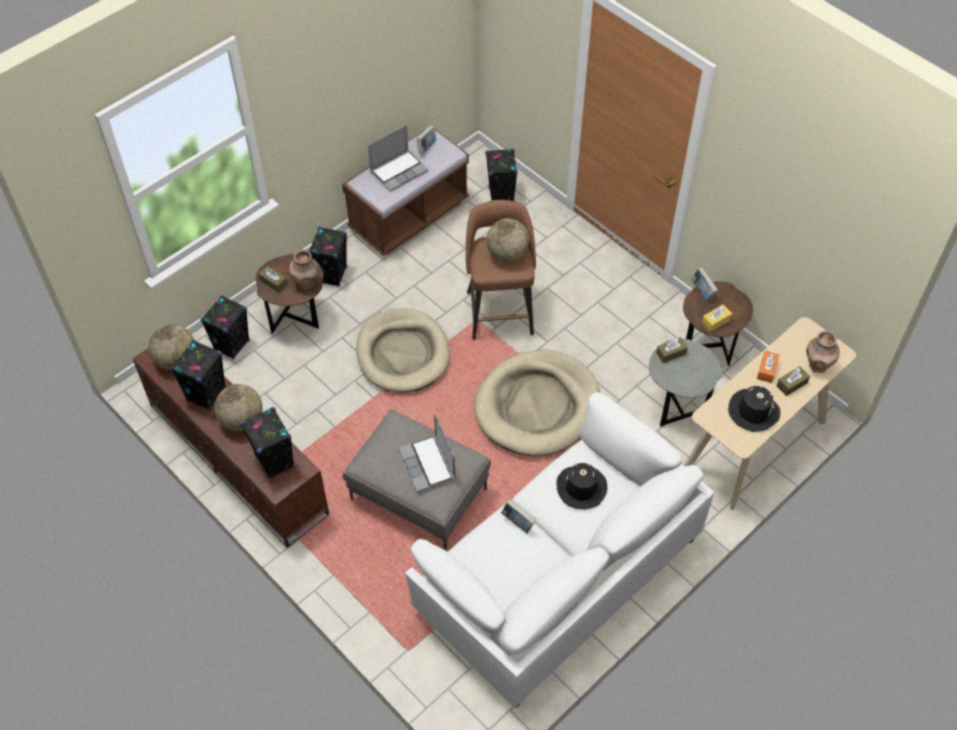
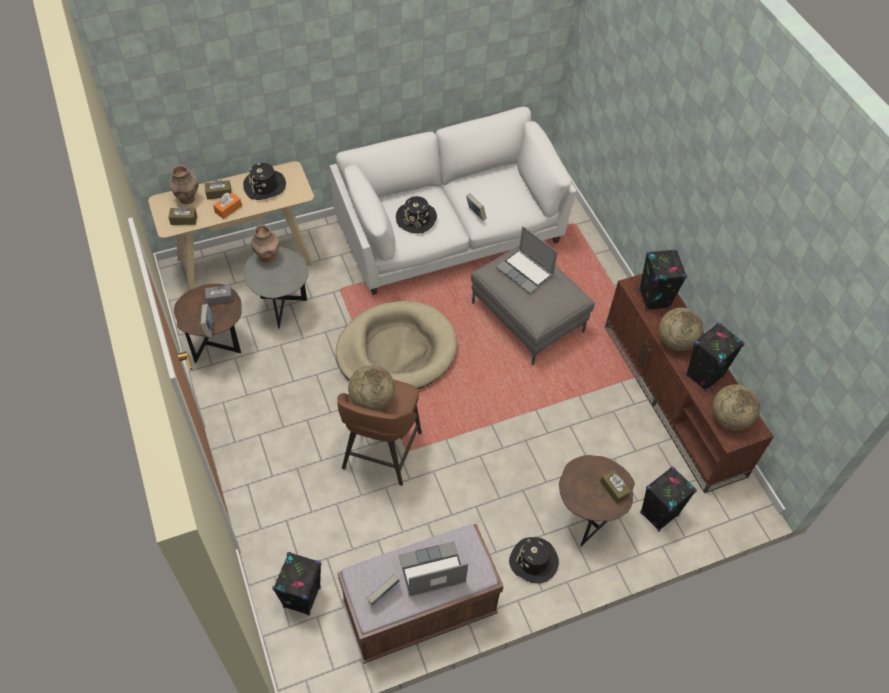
camera: 160 degrees left, 0 degrees up
brown vase [289,250,319,290] -> brown vase moved to [251,225,280,263]
black speaker [308,227,347,287] -> black hat [509,537,559,583]
beige dog bed [356,308,450,392] -> none
laptop [398,413,456,492] -> laptop turned 135 degrees clockwise [496,226,558,294]
brown tissue box [656,337,688,363] -> brown tissue box moved to [168,206,197,225]
yellow tissue box [702,304,732,332] -> grey tissue box [205,285,233,305]

